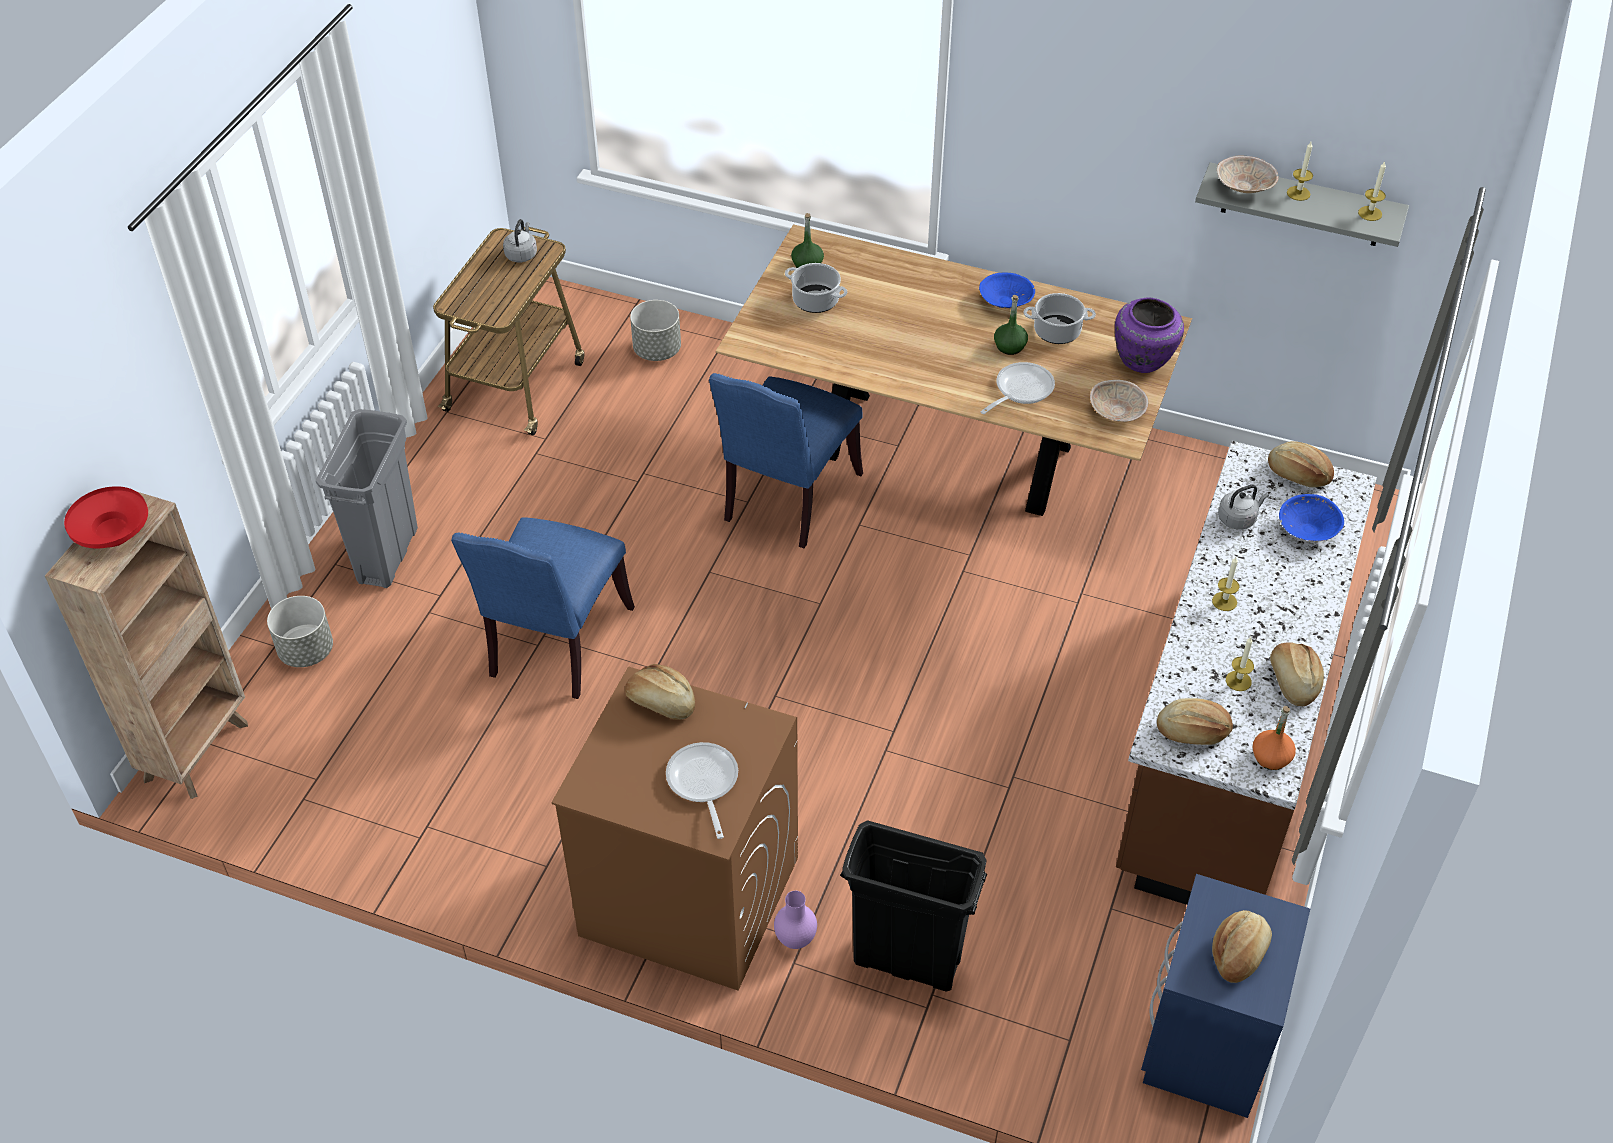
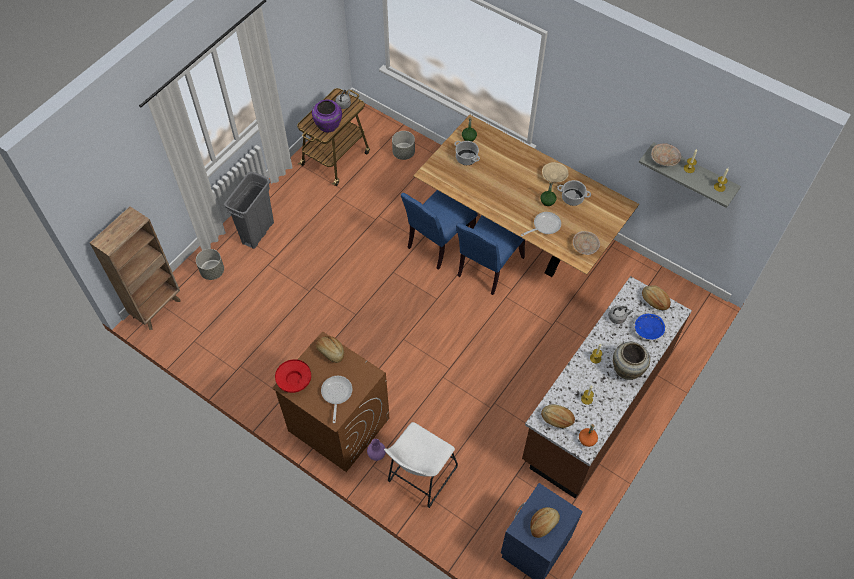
camera: 15 degrees right, 10 degrees up
red bowl [64,486,148,548] -> red bowl moved to [275,359,311,393]
blue chair [451,517,635,699] -> blue chair moved to [456,216,525,295]
black trash can [840,820,987,992] -> white stool [384,422,458,508]
blue bowl [979,272,1035,308] -> beige bowl [542,162,569,182]
purple vase [1115,297,1184,373] -> purple vase moved to [312,100,342,133]
bread [1270,642,1324,706] -> none
none -> beige vase [613,342,650,380]

